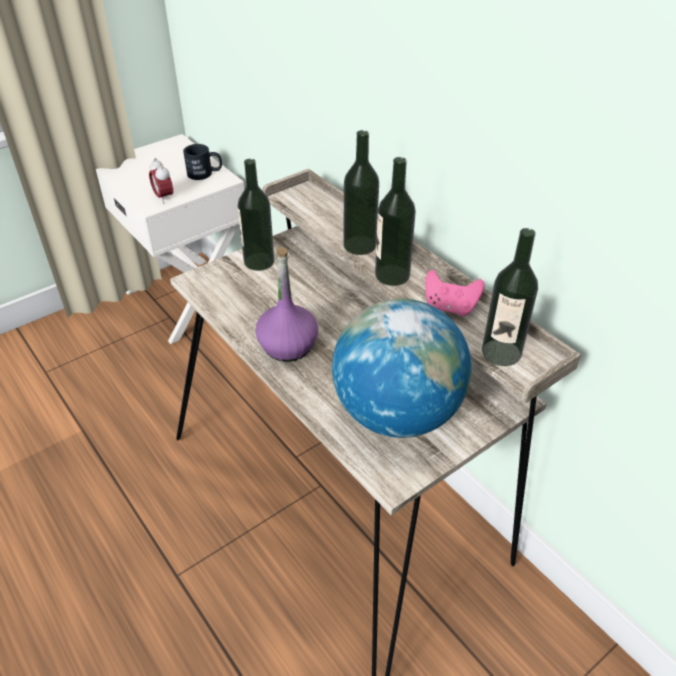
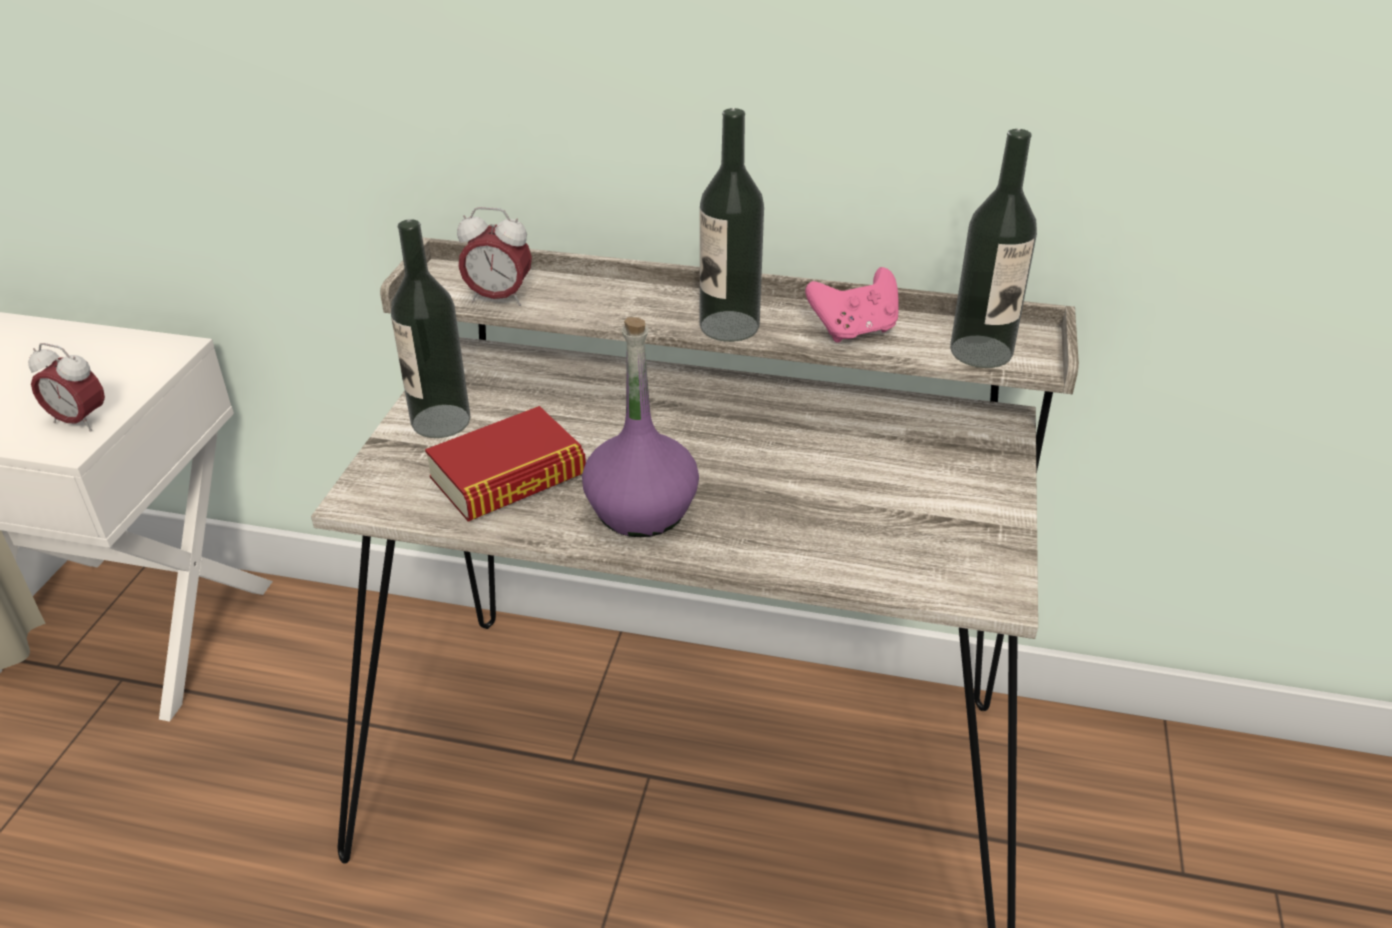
camera: 40 degrees left, 5 degrees down
black mug [183,144,222,180] -> none
globe [332,299,472,438] -> none
bottle [343,130,379,255] -> none
none -> book [425,406,586,521]
none -> alarm clock [457,207,532,306]

